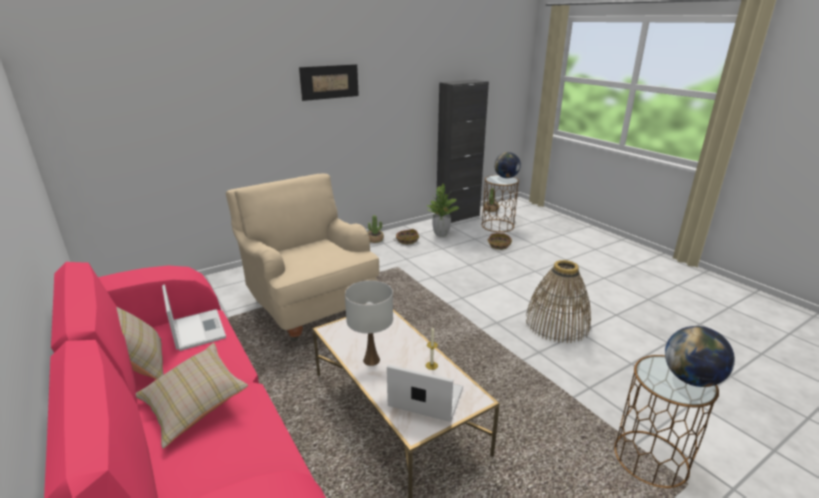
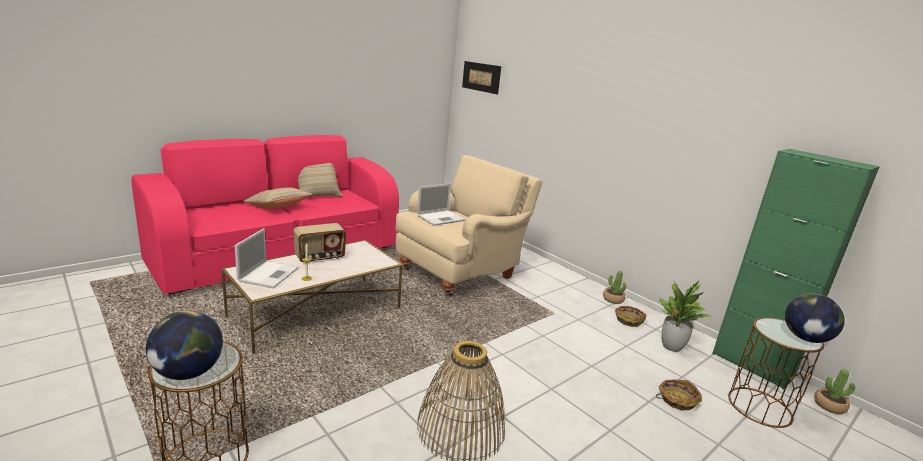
camera: 80 degrees right, 5 degrees down
laptop [162,284,226,351] -> laptop moved to [417,183,465,226]
picture [299,64,359,101] -> picture moved to [462,61,501,94]
white table lamp [345,280,393,366] -> radio [293,223,346,262]
black cabinet [436,80,489,223] -> green cabinet [712,149,880,389]

